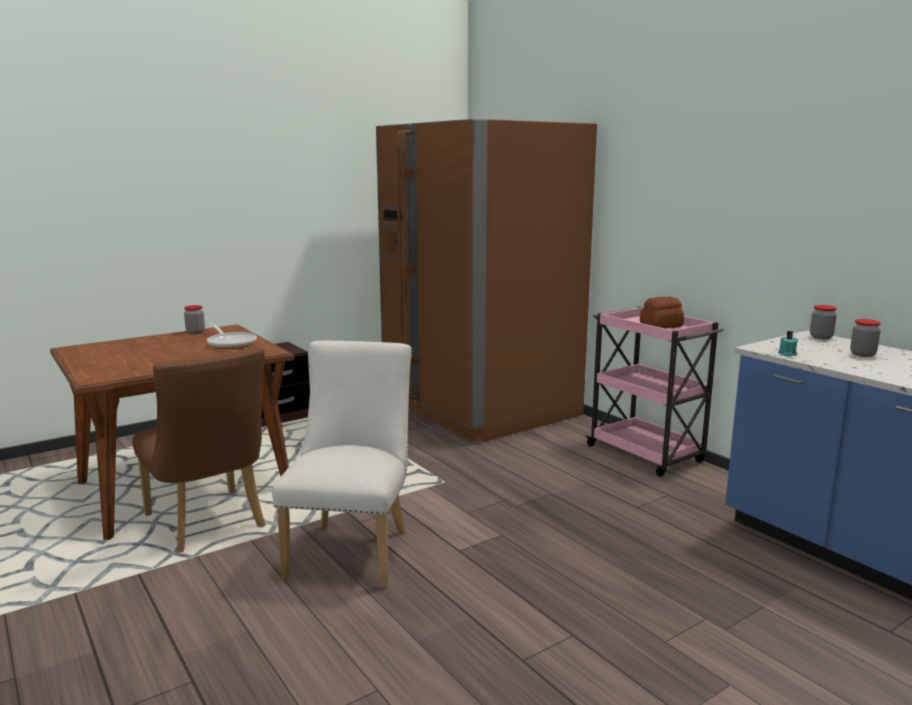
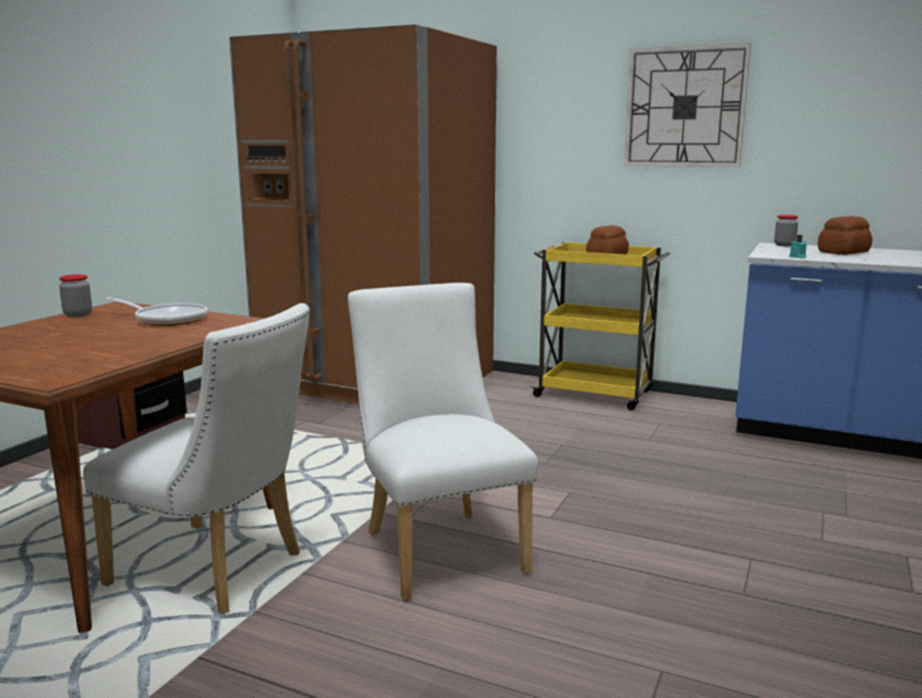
camera: 30 degrees left, 0 degrees up
brown chair [132,347,265,552] -> white chair [83,303,310,614]
pink cart [585,307,724,477] -> yellow cart [530,242,670,410]
jar [850,319,881,357] -> bread [818,216,872,255]
none -> wall clock [624,43,751,167]

